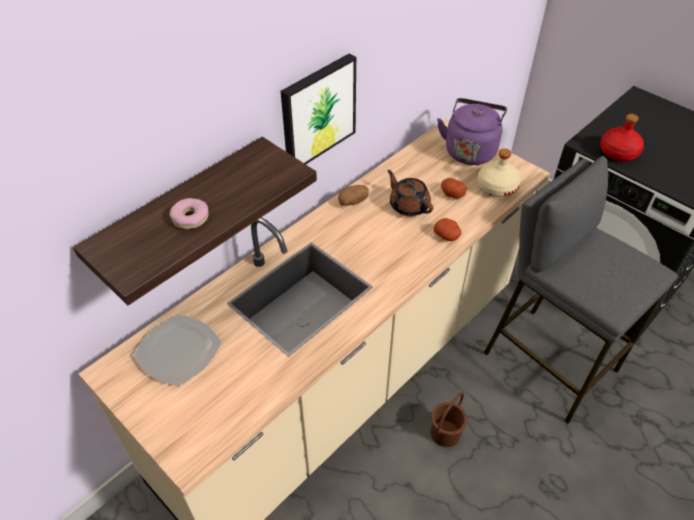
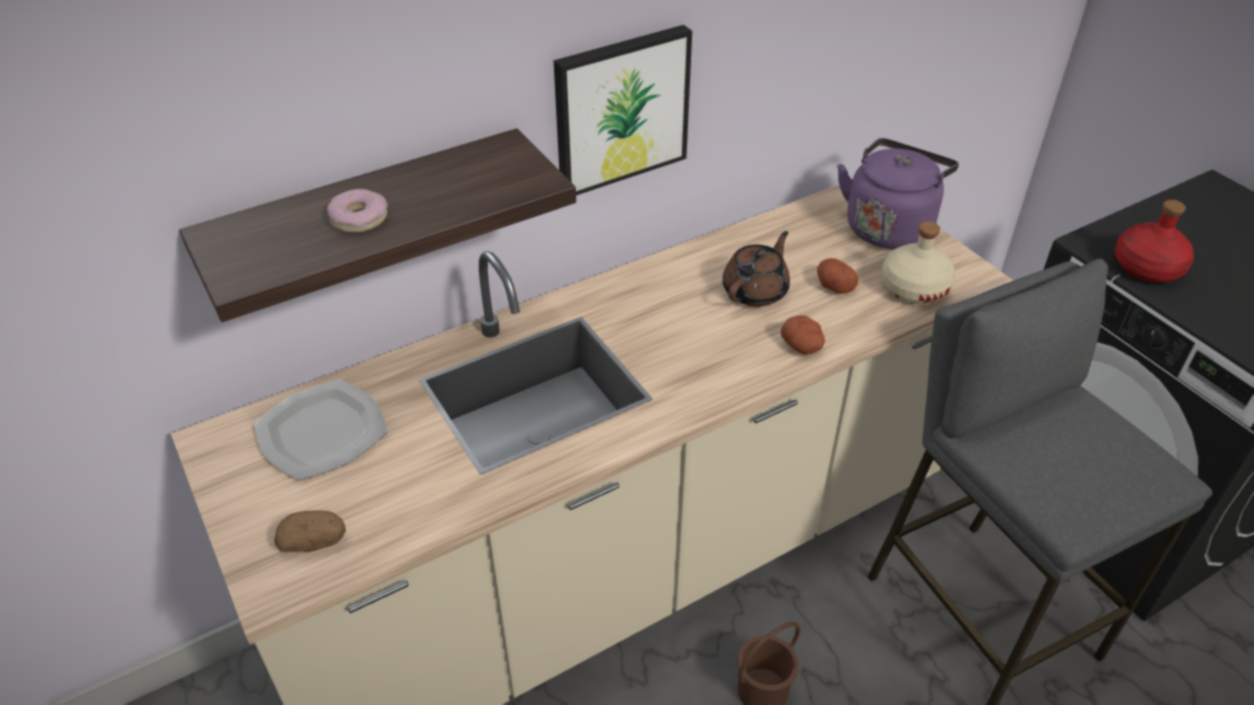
camera: 15 degrees right, 5 degrees down
potato [338,185,369,206] -> potato moved to [274,510,346,552]
brown teapot [387,170,433,216] -> brown teapot turned 60 degrees clockwise [722,231,790,307]

